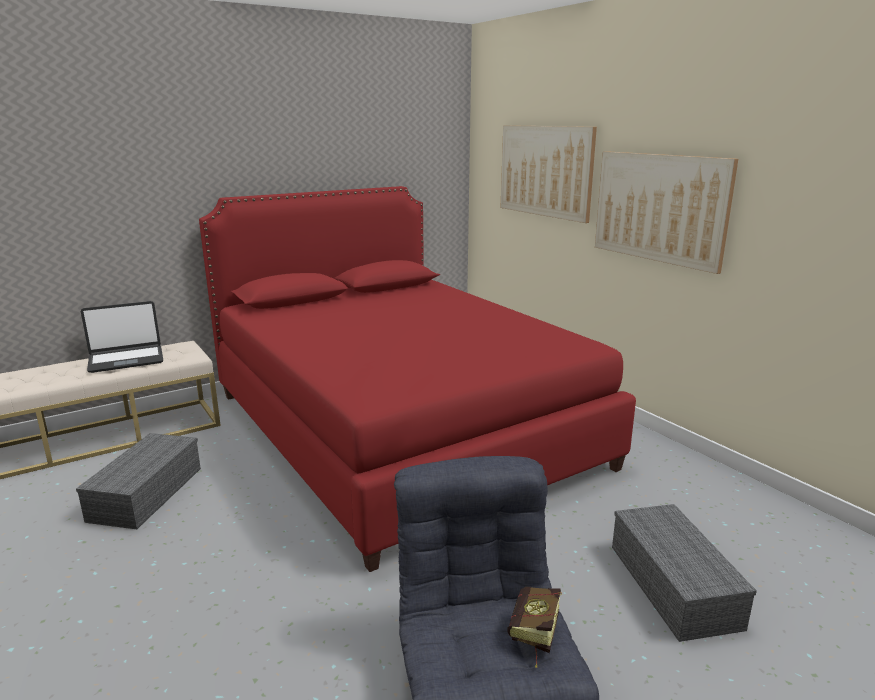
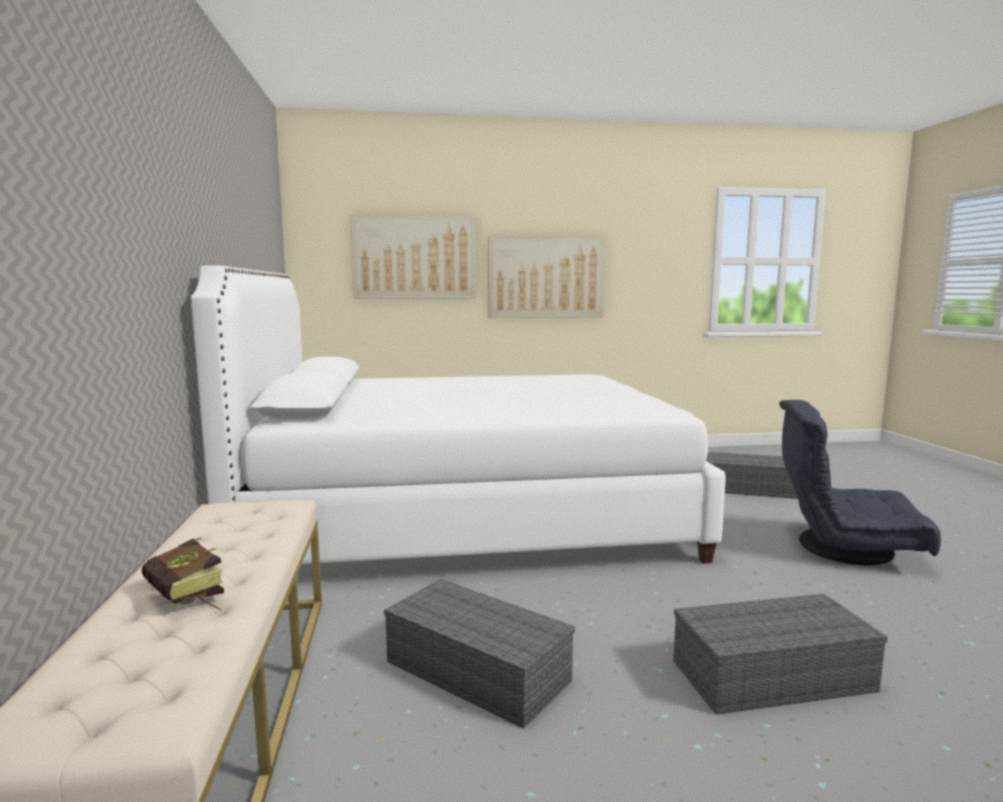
camera: 65 degrees left, 10 degrees down
laptop [81,301,163,373] -> none
red bed [199,186,636,572] -> white bed [191,265,726,564]
book [507,587,562,668] -> book moved to [142,537,224,611]
none -> grey storage box [673,594,888,715]

